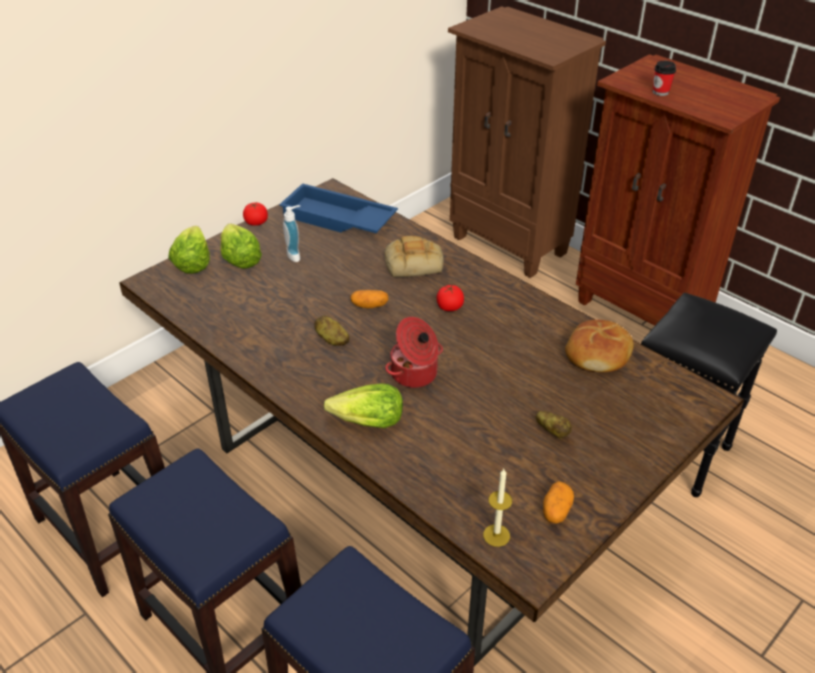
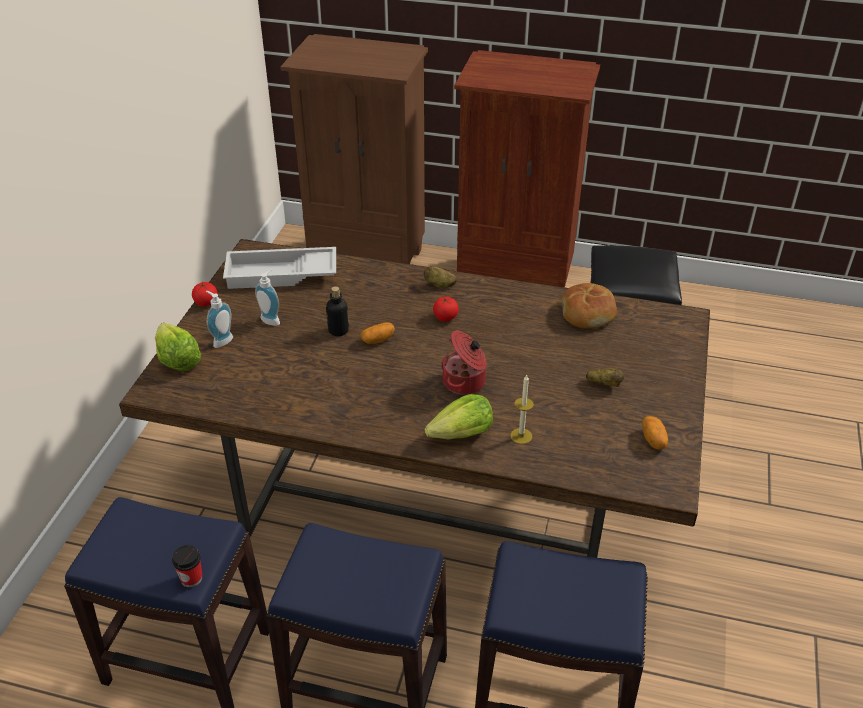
camera: 30 degrees left, 0 degrees up
lettuce [220,223,262,269] -> soap dispenser [206,291,233,348]
blue tray [279,183,398,233] -> white tray [223,247,336,289]
potato [314,316,349,346] -> potato moved to [423,266,456,288]
bread [385,236,443,277] -> none
candle [483,469,512,547] -> candle moved to [510,374,534,444]
cup [653,61,676,96] -> cup moved to [172,545,202,588]
none -> bottle [326,286,349,336]

